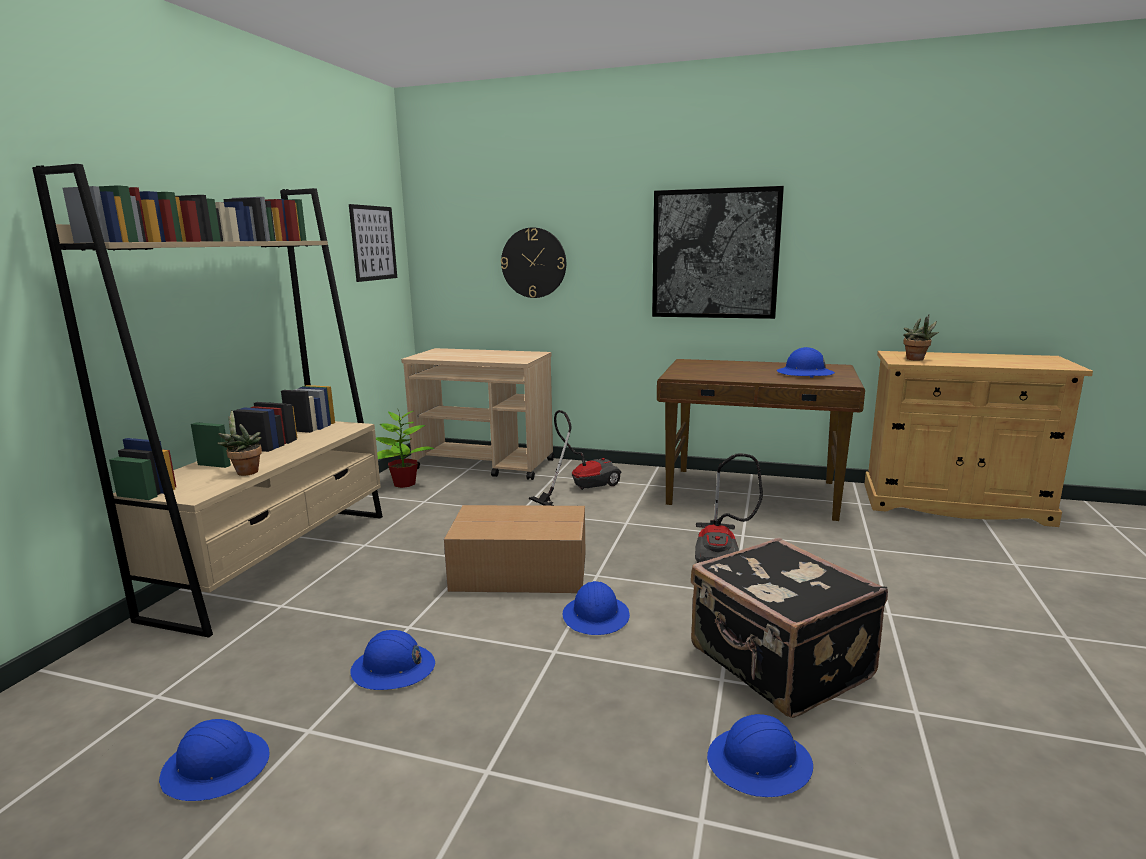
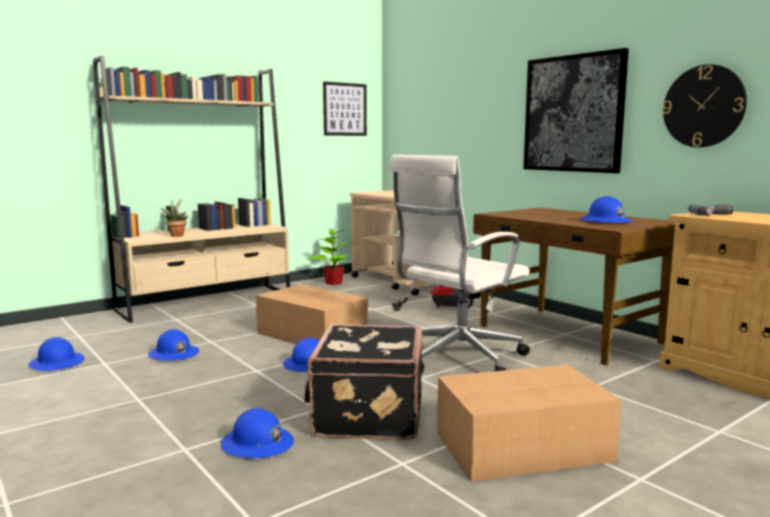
camera: 35 degrees right, 5 degrees down
wall clock [501,227,566,298] -> wall clock moved to [662,64,747,147]
vacuum cleaner [695,454,763,563] -> white office chair [390,155,530,375]
potted plant [903,314,939,361] -> power drill [688,204,734,216]
none -> cardboard box [437,365,622,482]

